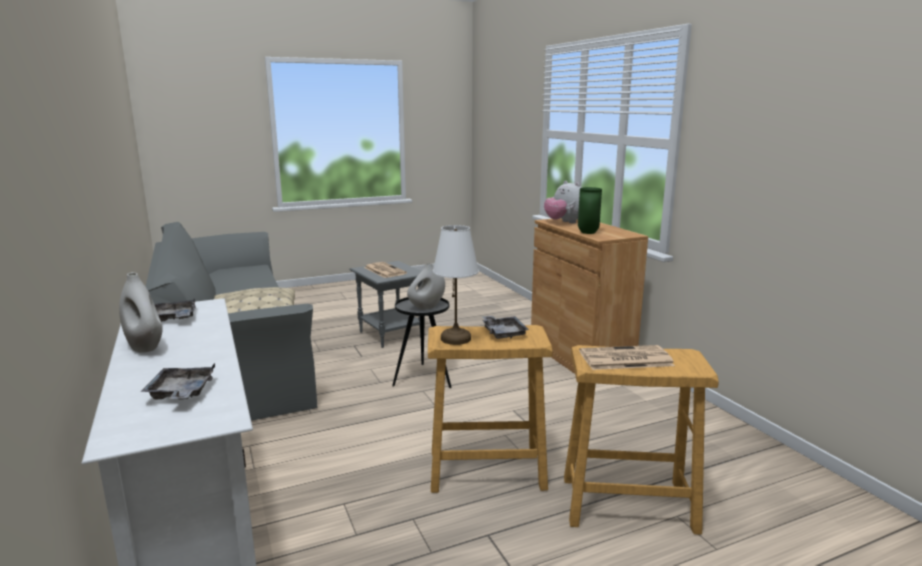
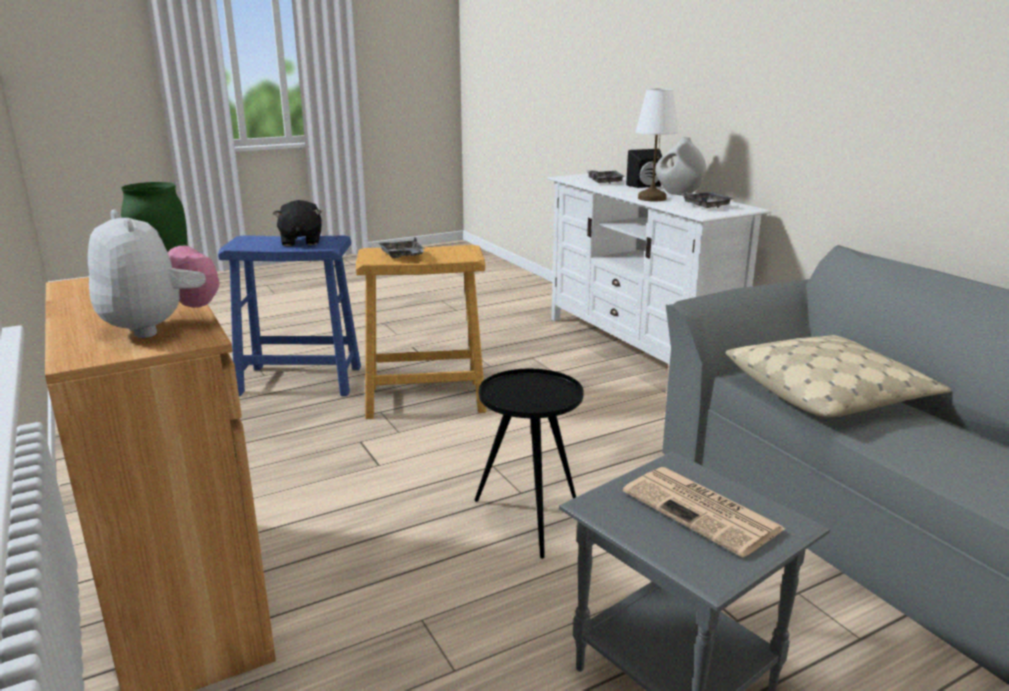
camera: 175 degrees right, 5 degrees up
white vase [407,263,445,310] -> none
white table lamp [433,225,479,345] -> white table lamp moved to [635,89,678,201]
beige stool [564,345,719,535] -> blue stool [218,235,361,396]
newspaper [579,345,675,370] -> black plush toy [273,200,321,246]
none -> black speaker [626,149,662,188]

